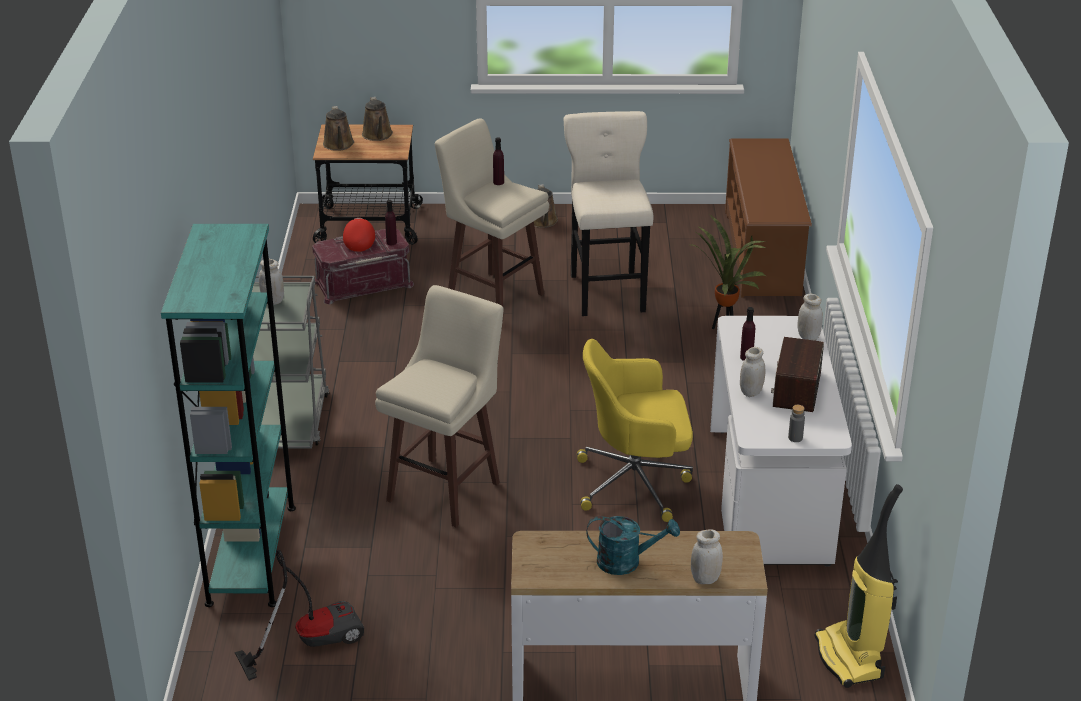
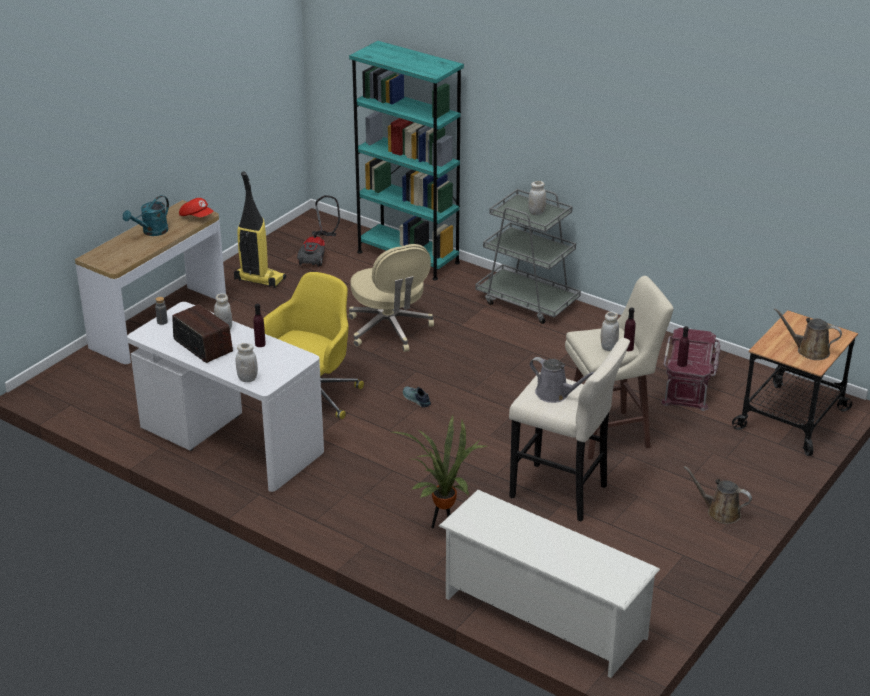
camera: 125 degrees right, 0 degrees up
brown watering can [323,106,354,151] -> none
red cap [343,218,375,252] -> red cap moved to [179,198,213,217]
beige stool [375,285,504,527] -> beige office chair [348,244,434,352]
white jar [691,529,723,584] -> white jar moved to [600,311,619,351]
brown shoe rack [725,139,812,298] -> white shoe rack [439,490,660,678]
vacuum cleaner [814,484,903,688] -> vacuum cleaner moved to [234,172,286,288]
none -> shoe [403,387,431,407]
none -> grey watering can [530,357,594,403]

